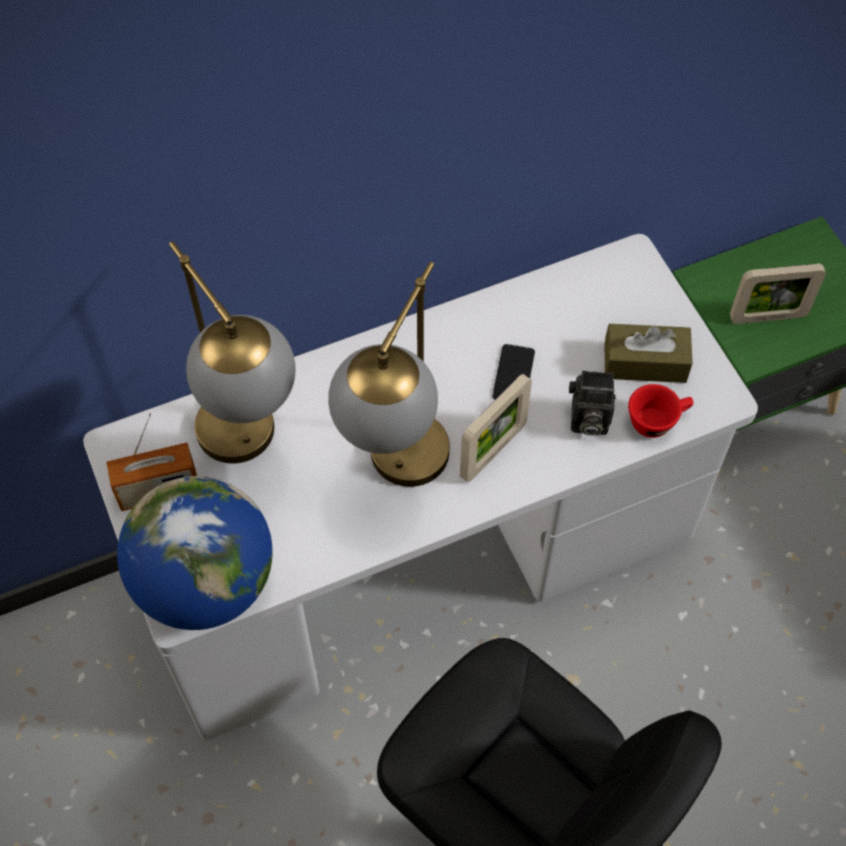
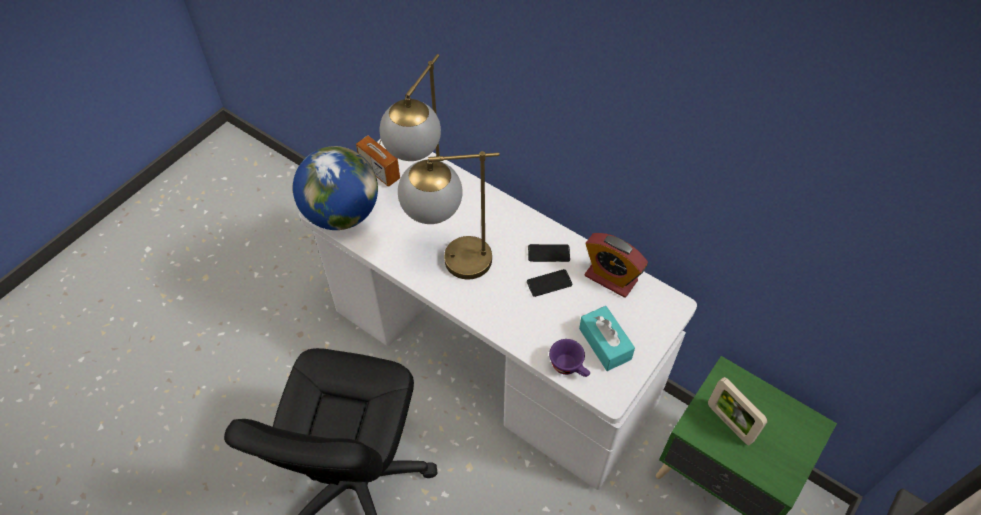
camera: 60 degrees right, 5 degrees down
picture frame [460,374,532,482] -> none
camera [569,371,616,436] -> none
brown tissue box [605,324,693,383] -> turquoise tissue box [579,306,635,371]
red cup [628,384,694,438] -> purple cup [549,339,590,377]
none -> phone [528,244,570,262]
none -> alarm clock [585,233,648,298]

